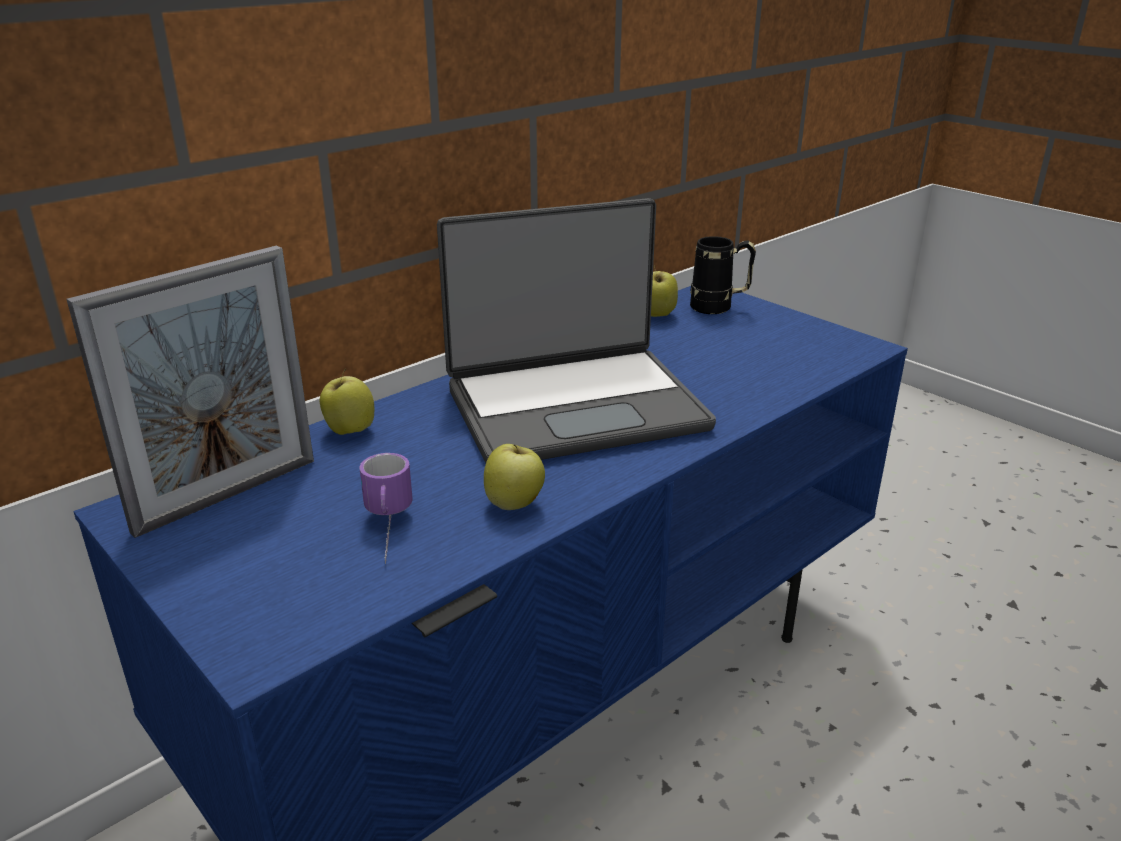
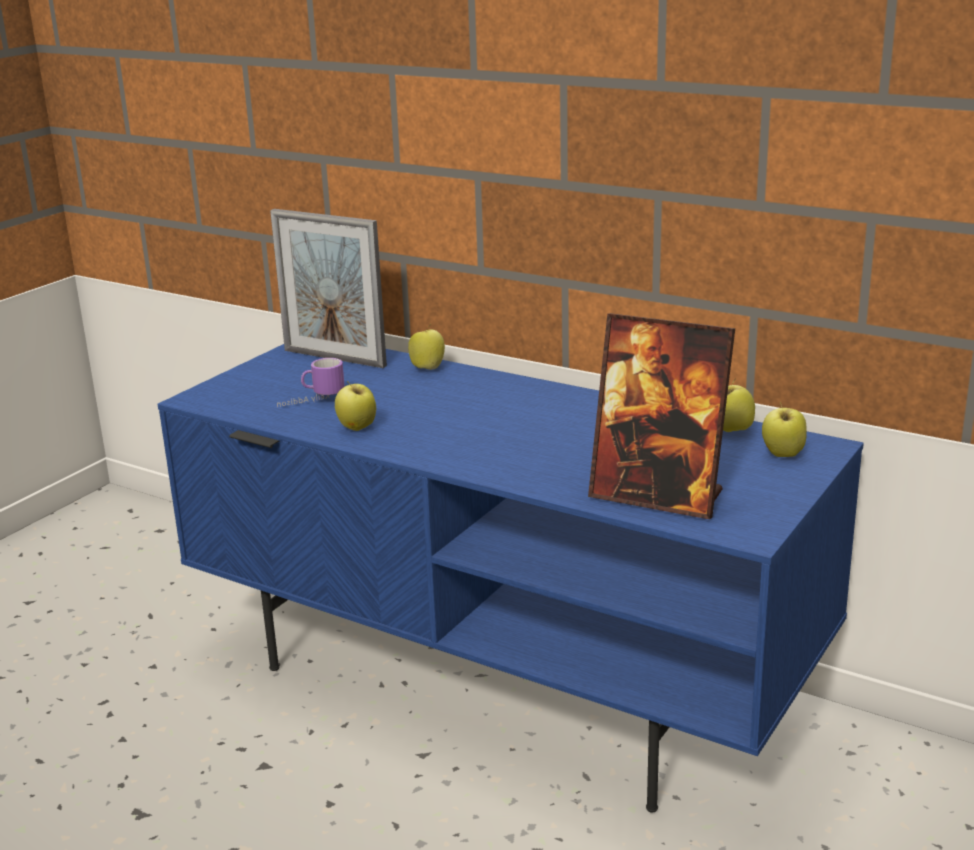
camera: 75 degrees right, 5 degrees down
laptop [437,198,716,463] -> none
black mug [690,236,756,314] -> apple [762,402,807,457]
none -> picture frame [588,313,735,519]

